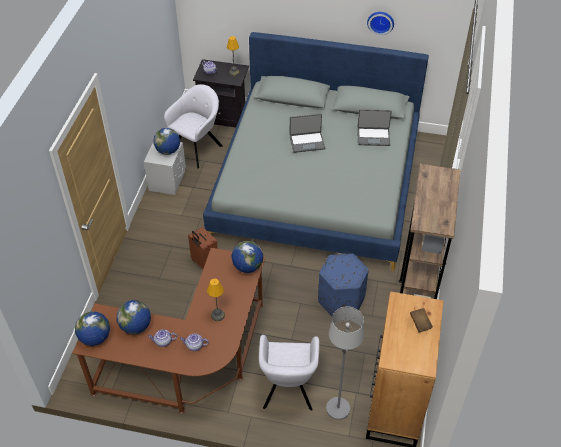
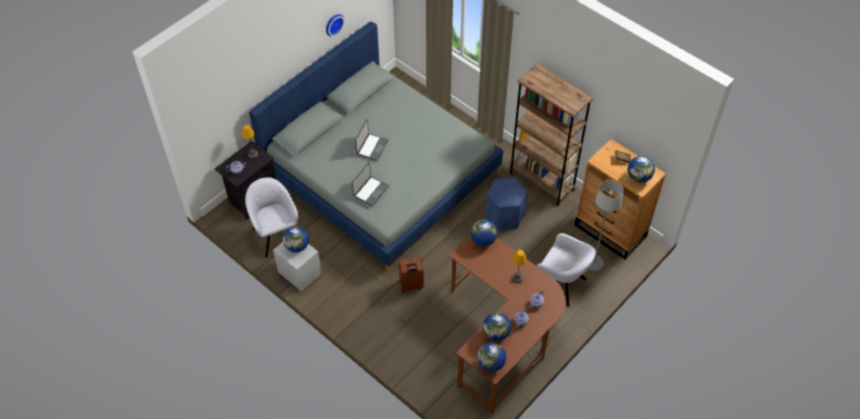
camera: 60 degrees left, 5 degrees up
laptop [357,109,392,146] -> laptop moved to [352,162,389,207]
none -> globe [627,156,655,183]

